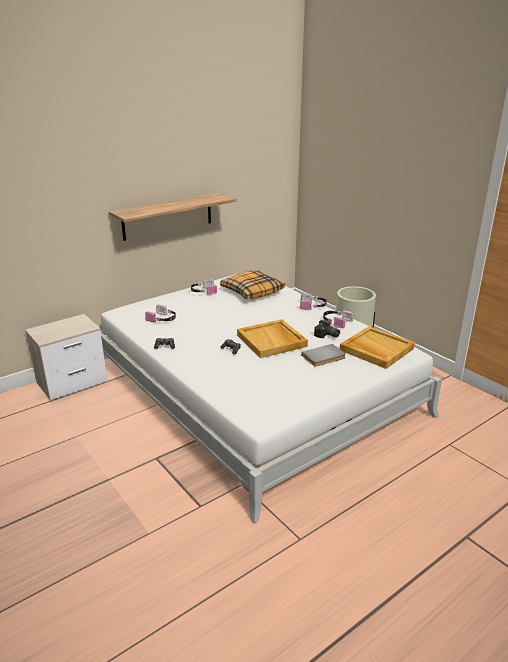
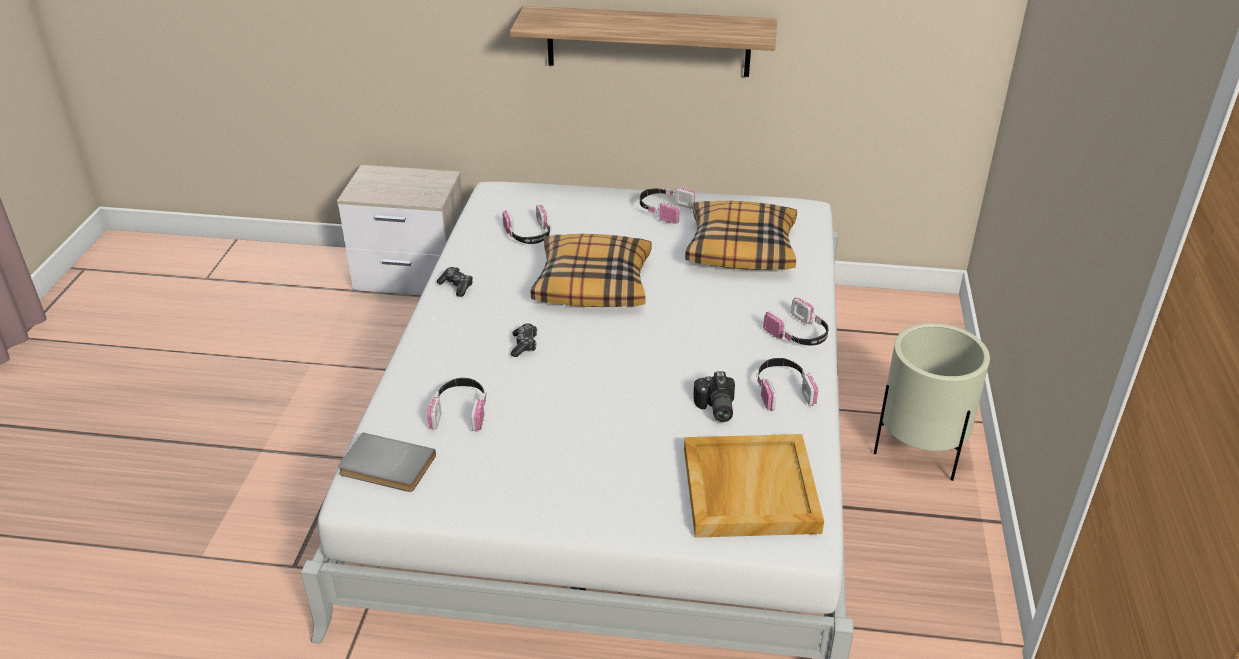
camera: 45 degrees right, 10 degrees up
beige tray [237,319,308,358] -> none
grey book [301,344,346,367] -> grey book moved to [338,433,436,492]
none -> headphones [427,378,487,432]
none -> pillow [531,234,652,307]

